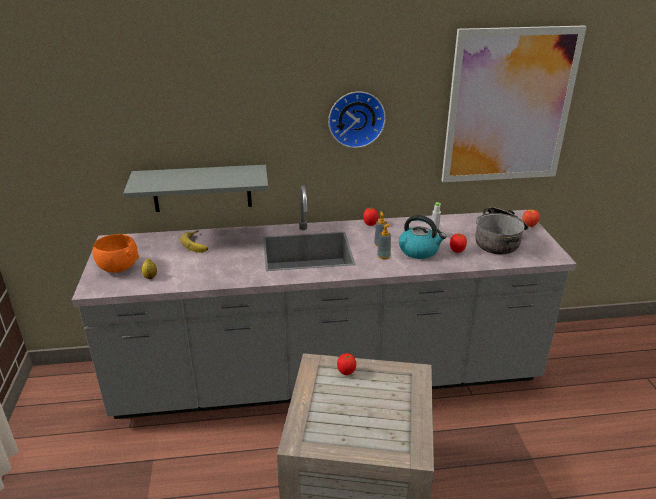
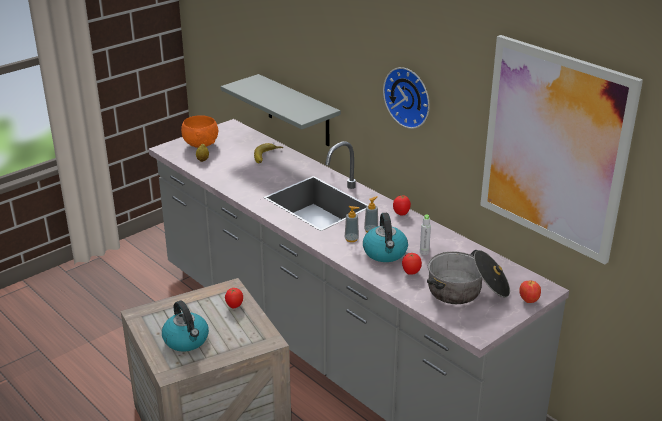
camera: 55 degrees right, 0 degrees up
none -> kettle [162,301,209,352]

